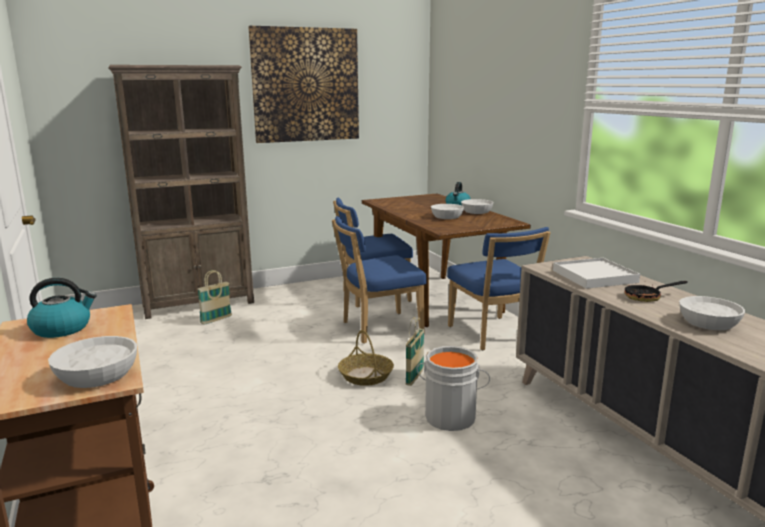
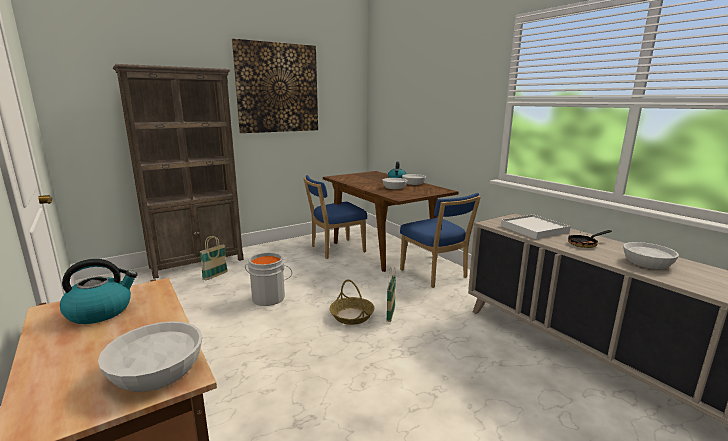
camera: 10 degrees left, 0 degrees up
blue chair [332,216,427,344] -> none
grey bucket [417,346,490,431] -> grey bucket moved to [245,252,292,306]

